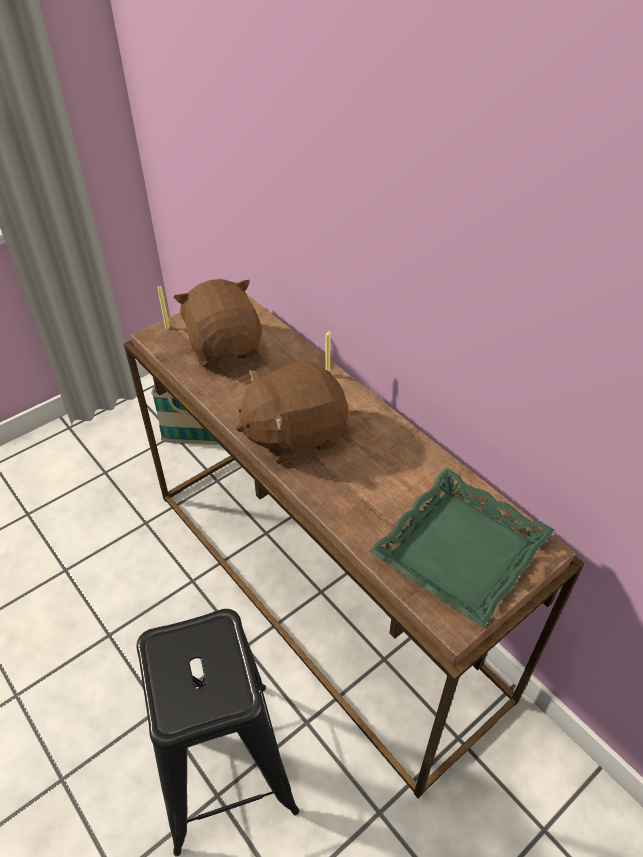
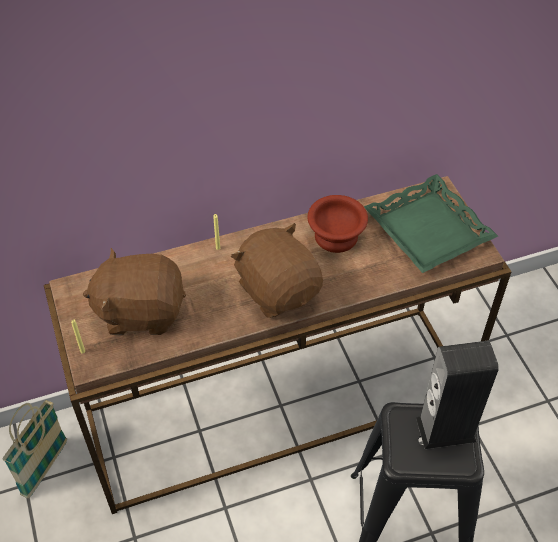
camera: 70 degrees left, 5 degrees up
brown plush toy [235,361,348,464] -> brown plush toy turned 150 degrees clockwise [231,223,323,318]
none -> brown bowl [308,195,368,253]
none -> speaker [416,340,499,449]

